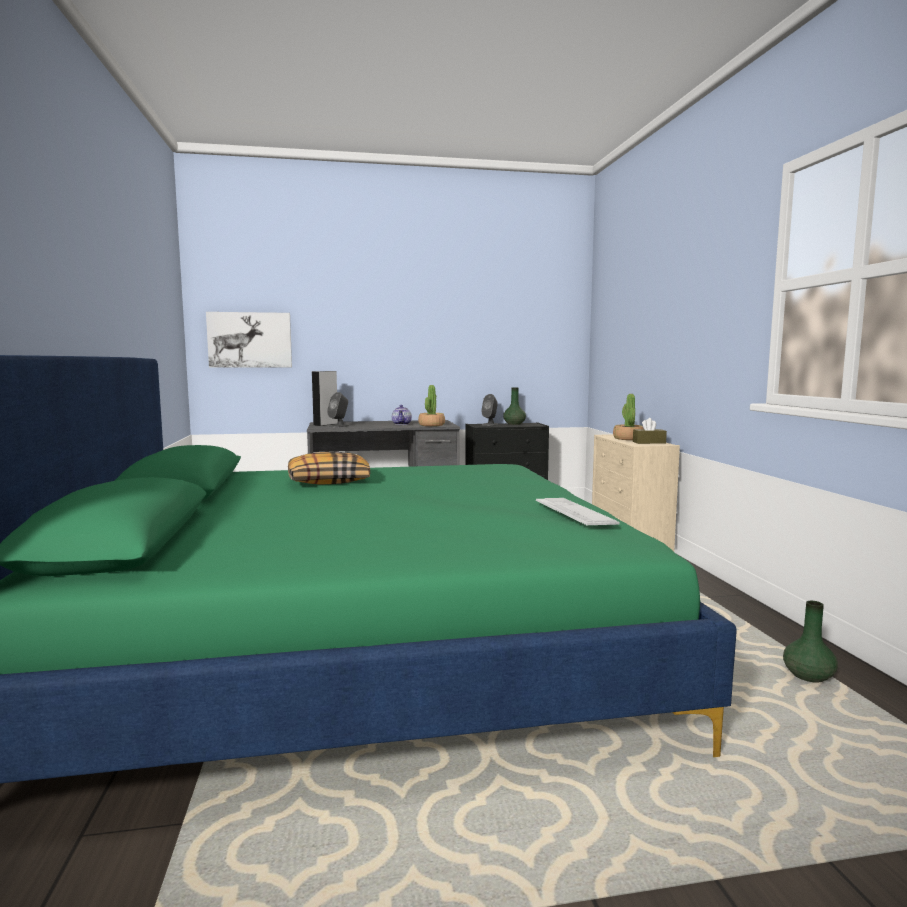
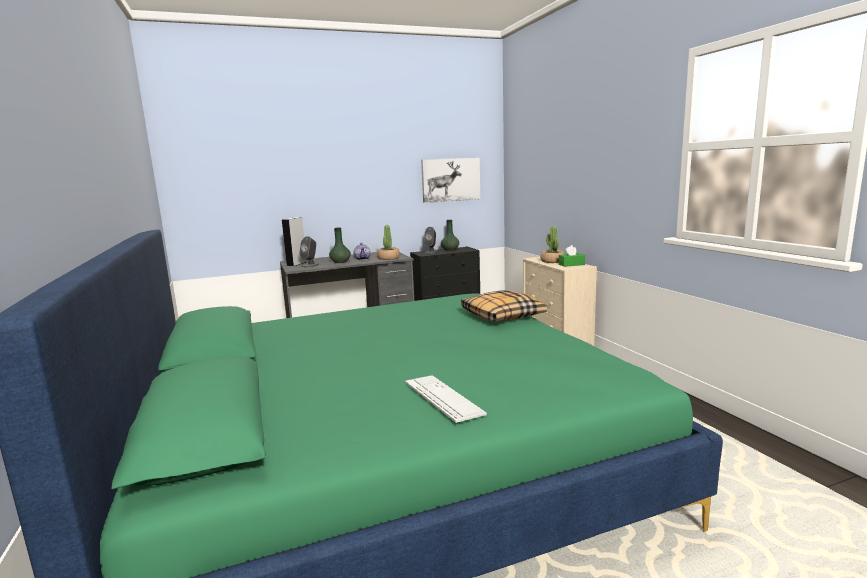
camera: 10 degrees left, 5 degrees up
picture [206,312,292,368] -> picture moved to [421,158,480,203]
pillow [288,452,370,485] -> pillow moved to [461,290,547,321]
keyboard [536,498,620,525] -> keyboard moved to [405,375,487,423]
brown tissue box [633,418,667,444] -> green tissue box [559,245,585,267]
green vase [783,601,838,683] -> green vase moved to [329,228,351,263]

